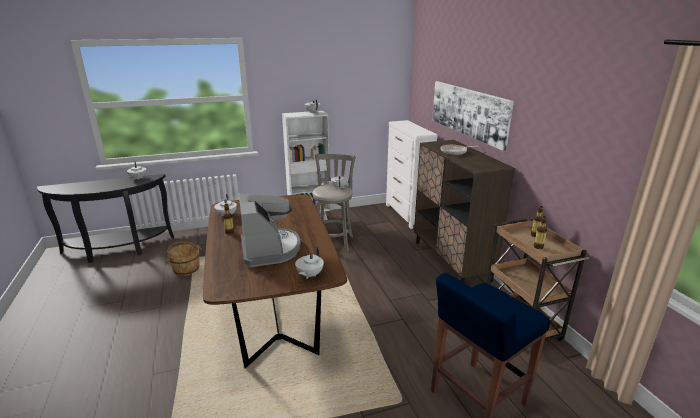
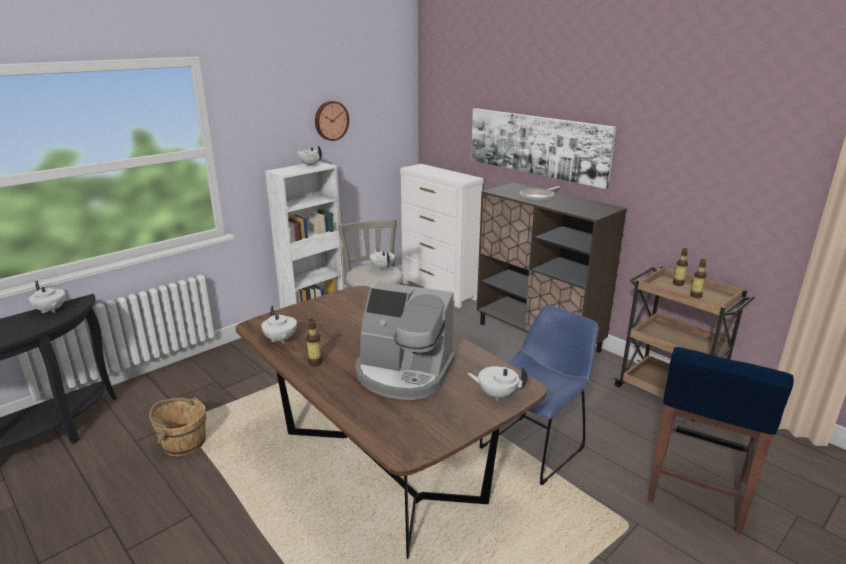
camera: 25 degrees left, 0 degrees up
coffee machine [239,193,301,267] -> coffee machine turned 150 degrees clockwise [355,282,455,400]
white teapot [295,247,324,279] -> white teapot turned 105 degrees clockwise [467,366,528,400]
none -> wall clock [315,101,349,141]
none -> blue chair [479,305,599,485]

